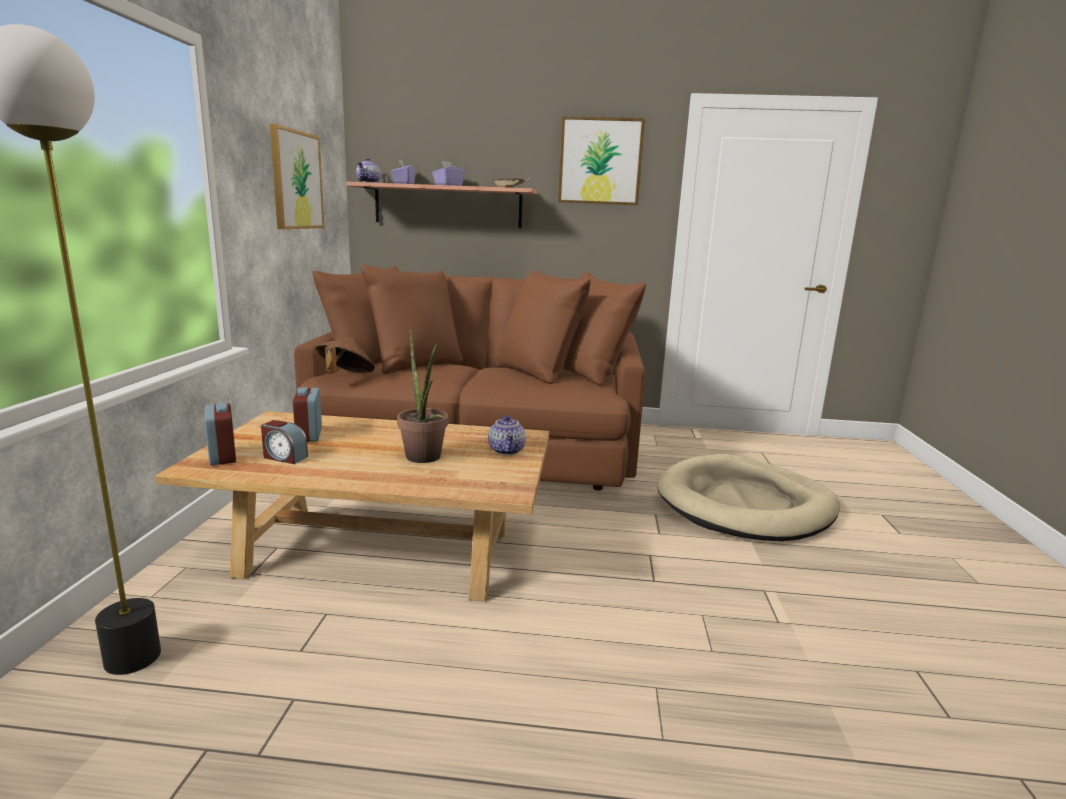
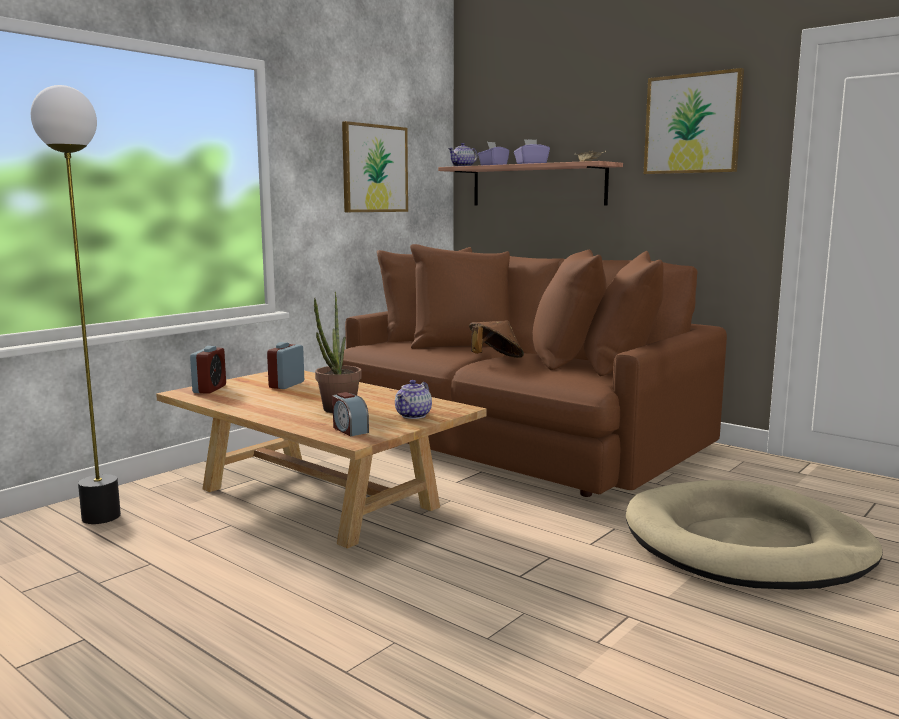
camera: 35 degrees right, 5 degrees down
alarm clock [261,420,308,464] -> alarm clock moved to [332,392,369,436]
brown hat [315,338,375,374] -> brown hat moved to [469,320,524,358]

